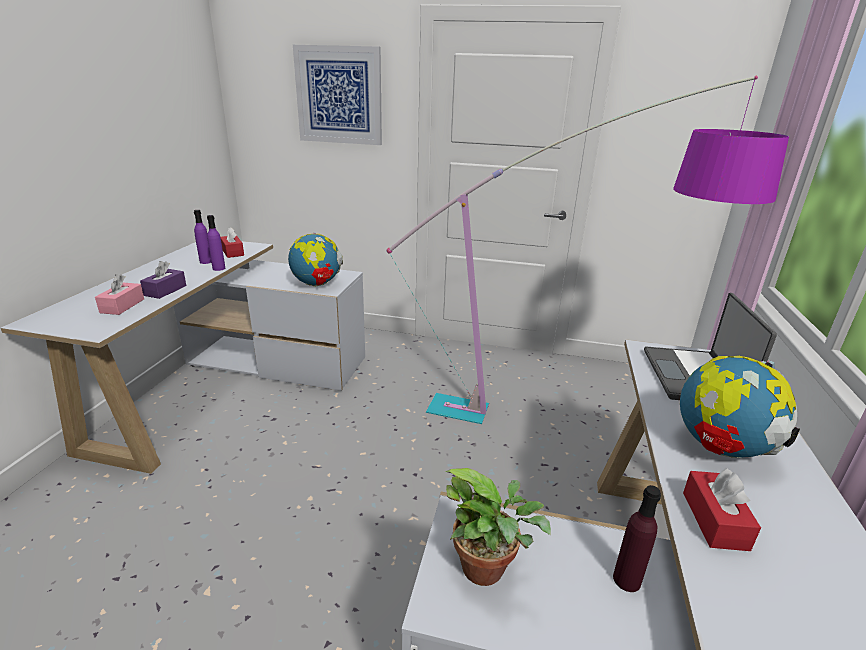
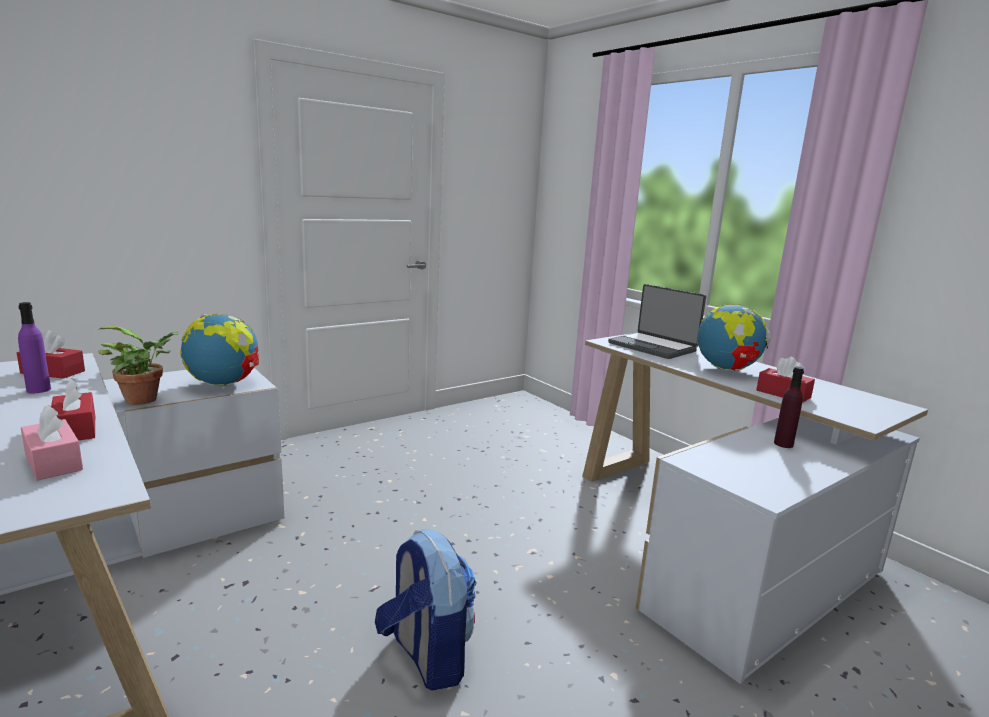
camera: 50 degrees left, 10 degrees down
purple tissue box [140,261,186,299] -> red tissue box [51,378,95,441]
purple bottle [207,215,225,271] -> none
picture [293,45,382,145] -> none
floor lamp [387,76,789,424] -> none
potted plant [445,468,551,586] -> potted plant moved to [98,326,180,405]
none -> backpack [375,529,477,691]

